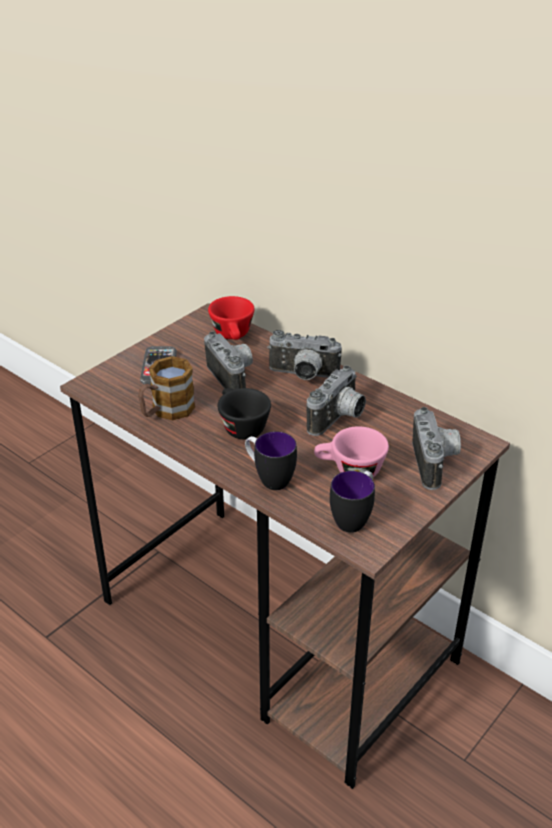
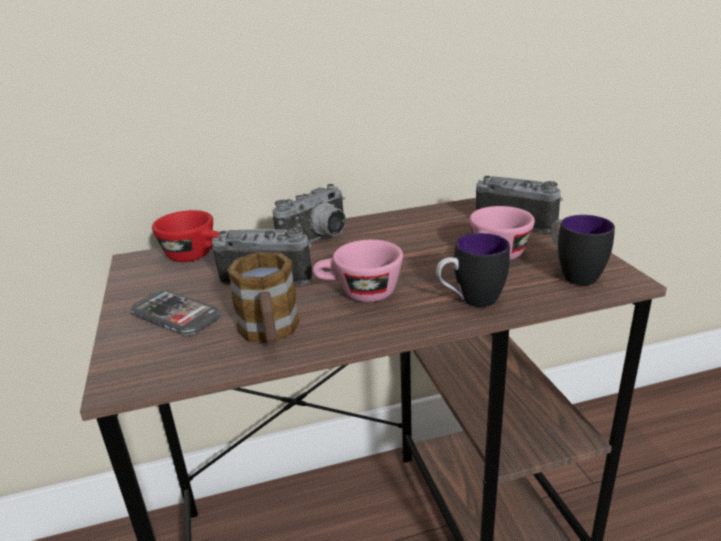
camera: 55 degrees left, 10 degrees down
black cup [218,388,271,439] -> pink cup [313,240,403,302]
camera [307,365,366,436] -> none

